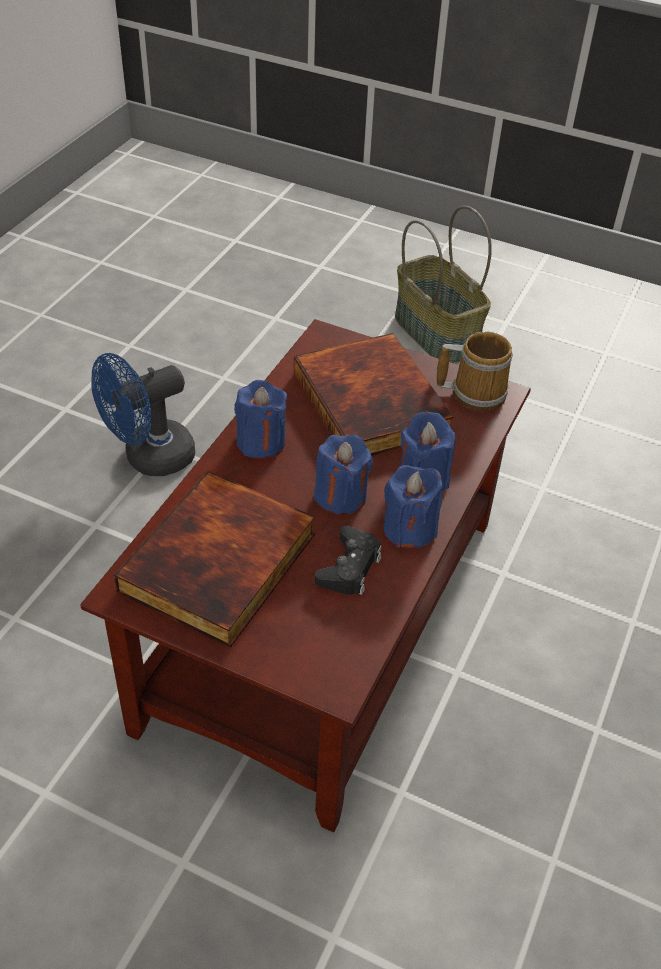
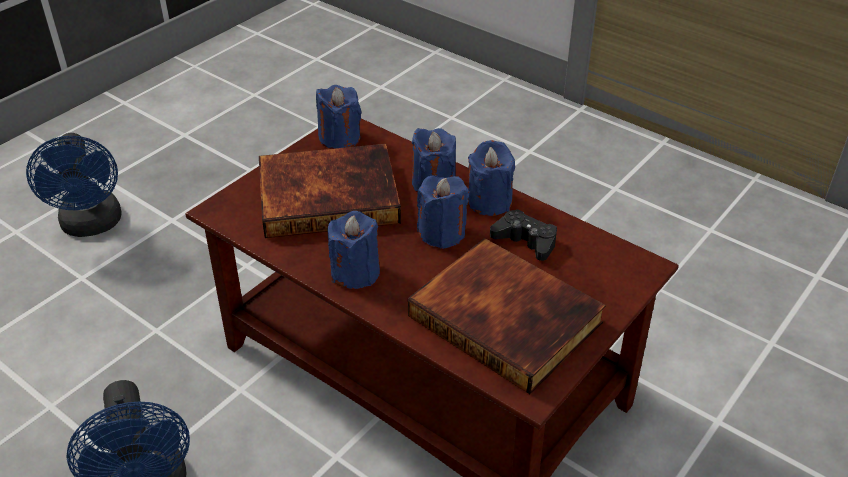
camera: 75 degrees left, 5 degrees down
basket [395,206,492,364] -> blue fan [26,133,122,237]
mug [437,332,513,411] -> blue candle [316,85,362,149]

